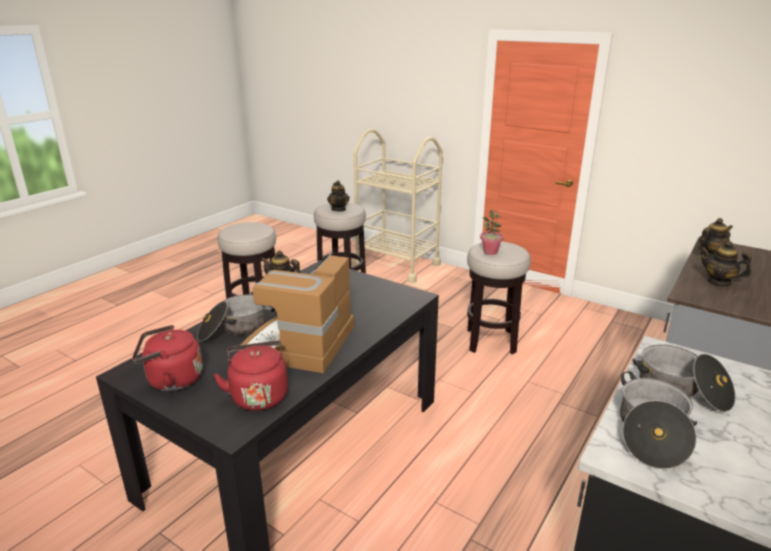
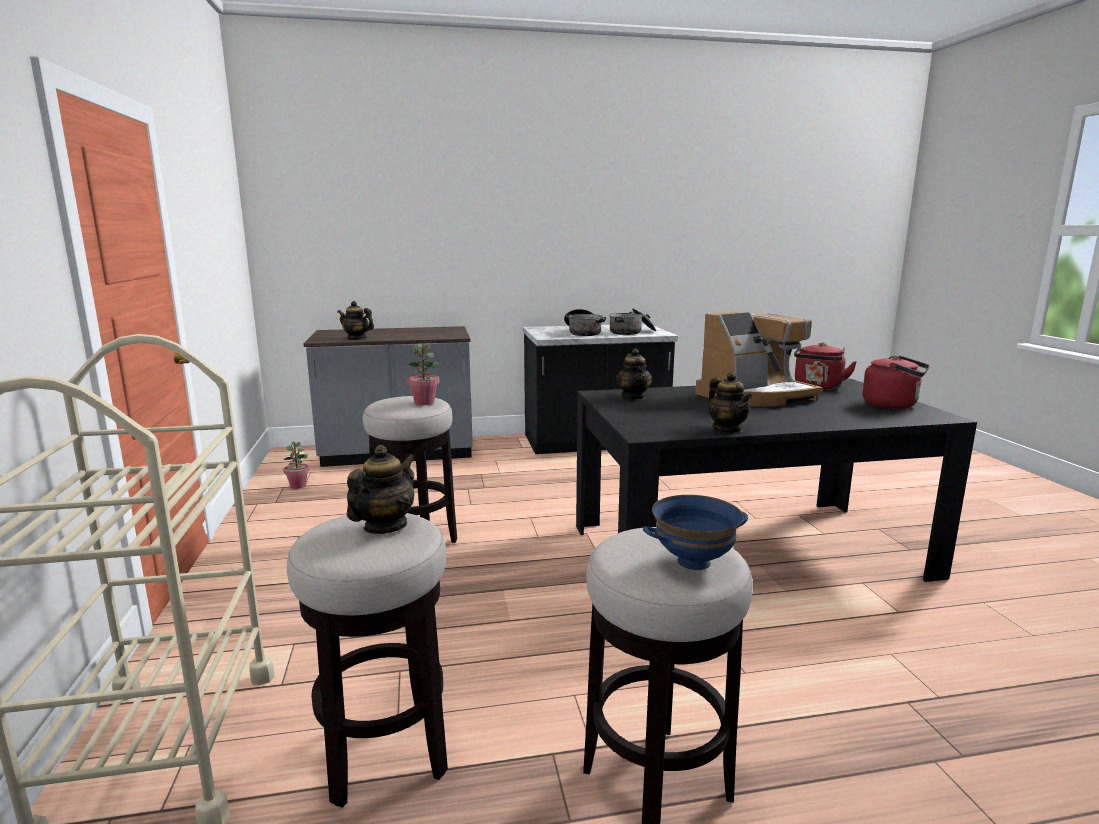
camera: 135 degrees left, 10 degrees down
cooking pot [197,291,265,341] -> none
teapot [700,241,752,287] -> teapot moved to [616,348,653,400]
none -> potted plant [283,442,310,489]
none -> blue bowl [643,495,748,570]

